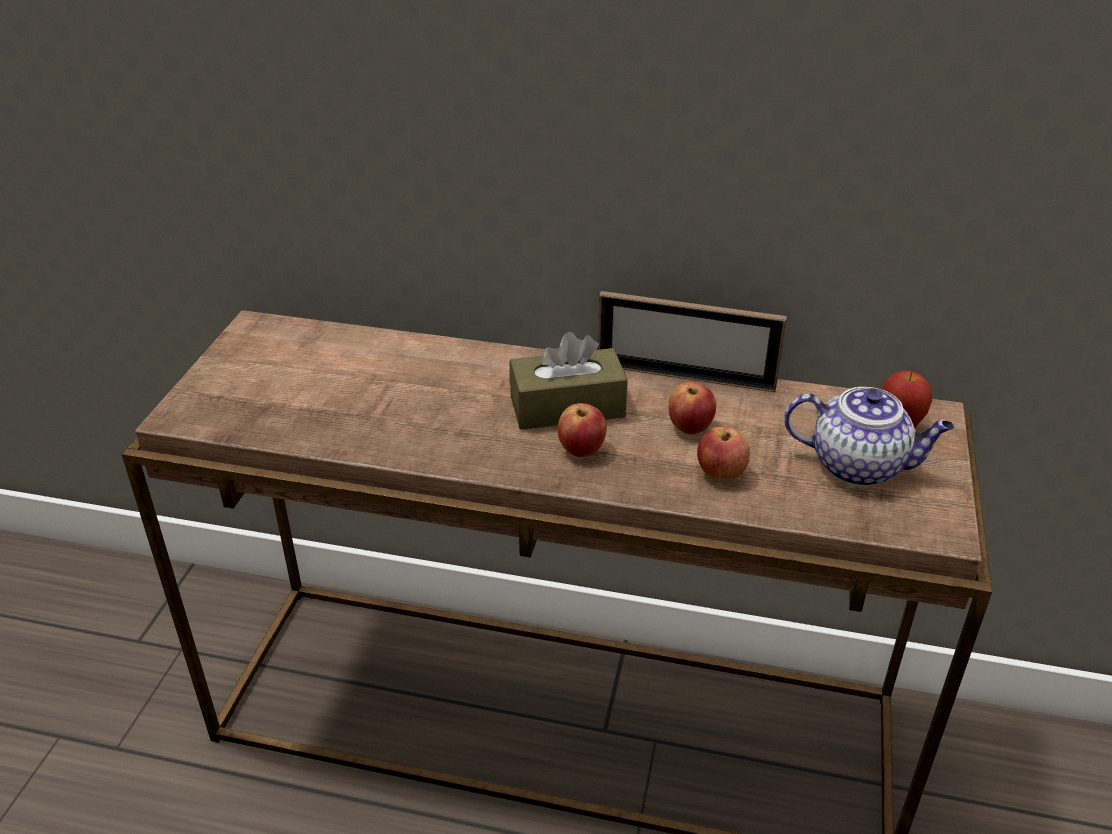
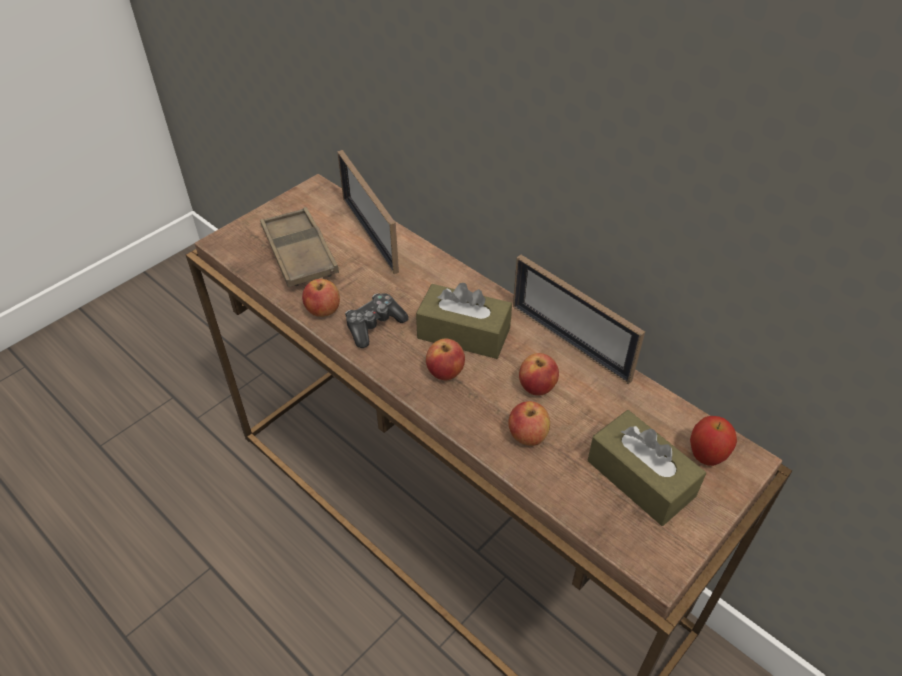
camera: 30 degrees right, 10 degrees up
teapot [784,387,954,486] -> brown tissue box [588,410,706,526]
none -> brown tray [260,207,339,287]
none -> apple [302,279,340,317]
none -> picture frame [337,150,399,274]
none -> game controller [345,293,408,348]

